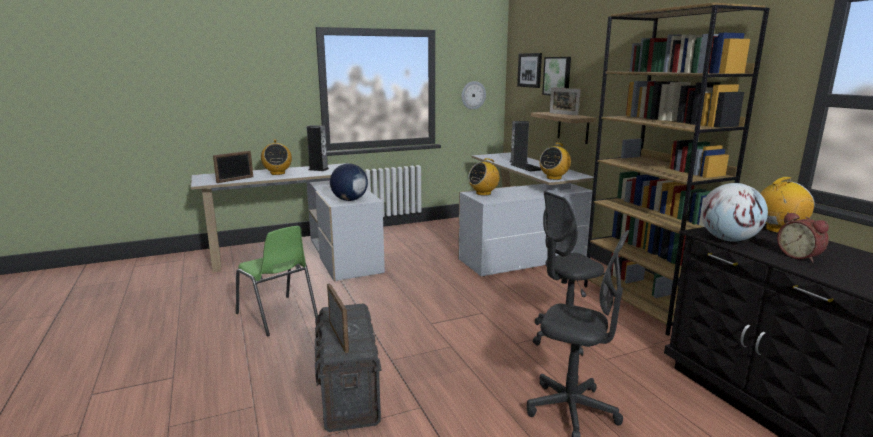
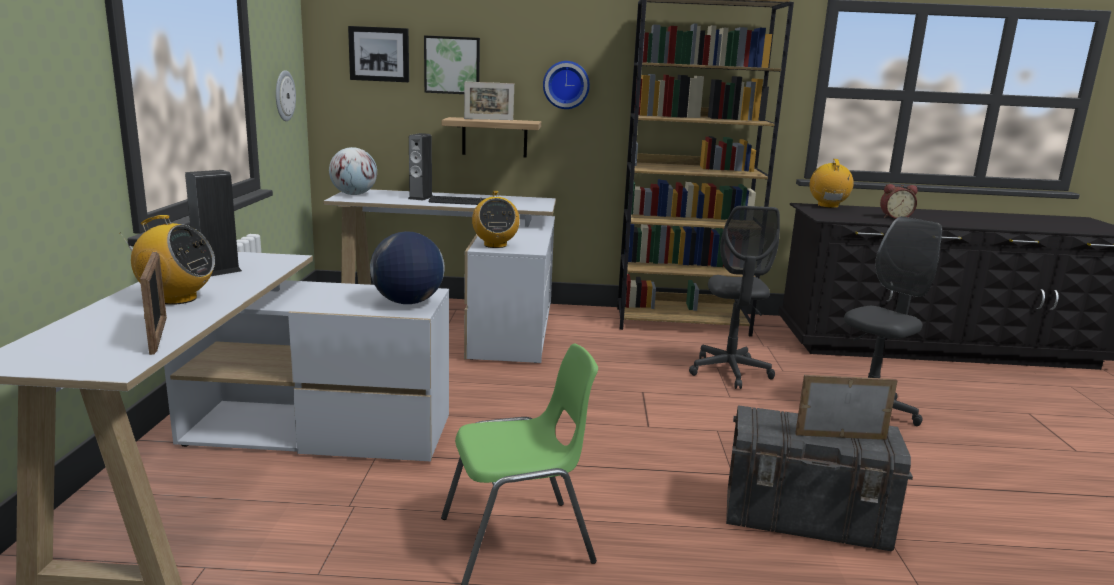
camera: 65 degrees left, 0 degrees up
radio [539,143,571,180] -> none
globe [701,183,768,242] -> globe moved to [329,147,377,195]
none -> wall clock [543,61,590,109]

